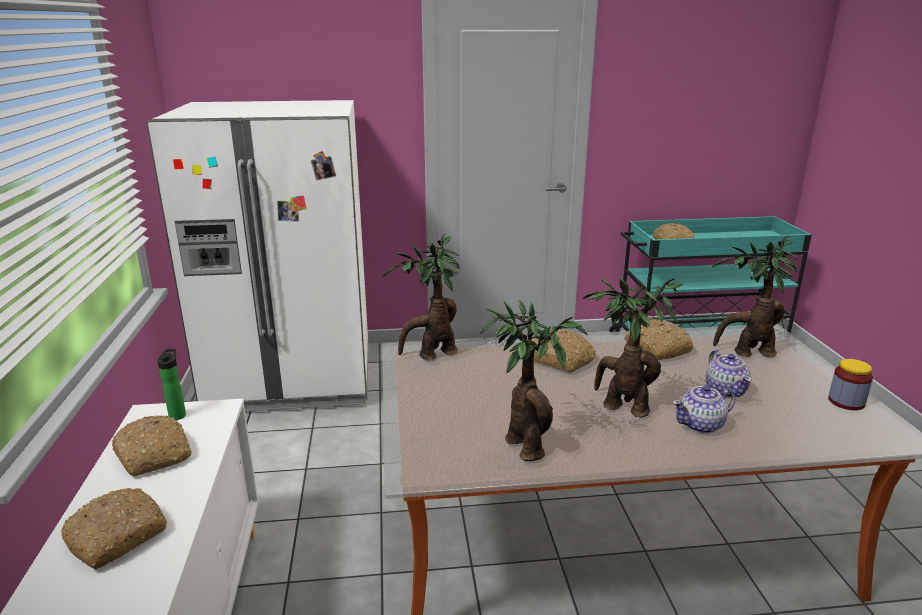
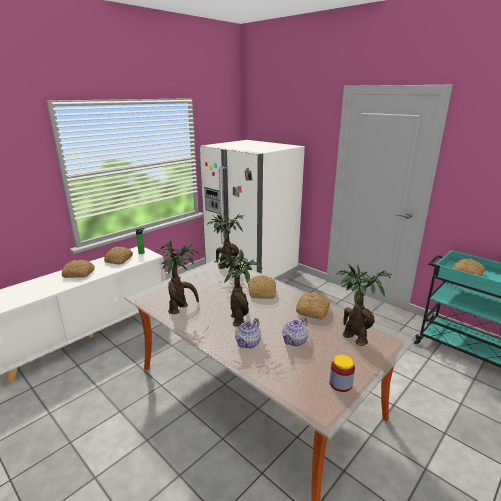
camera: 50 degrees right, 0 degrees up
teapot [673,385,736,434] -> teapot turned 90 degrees counterclockwise [235,318,261,349]

